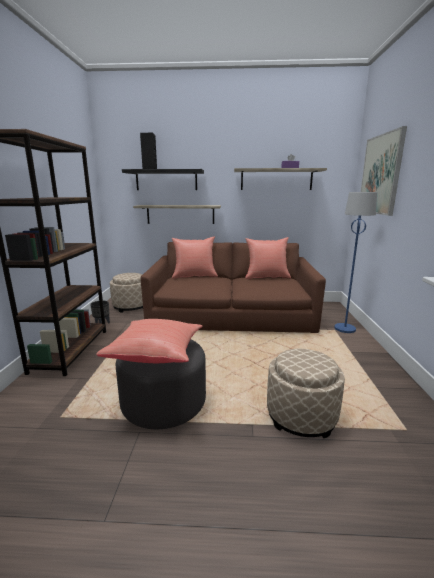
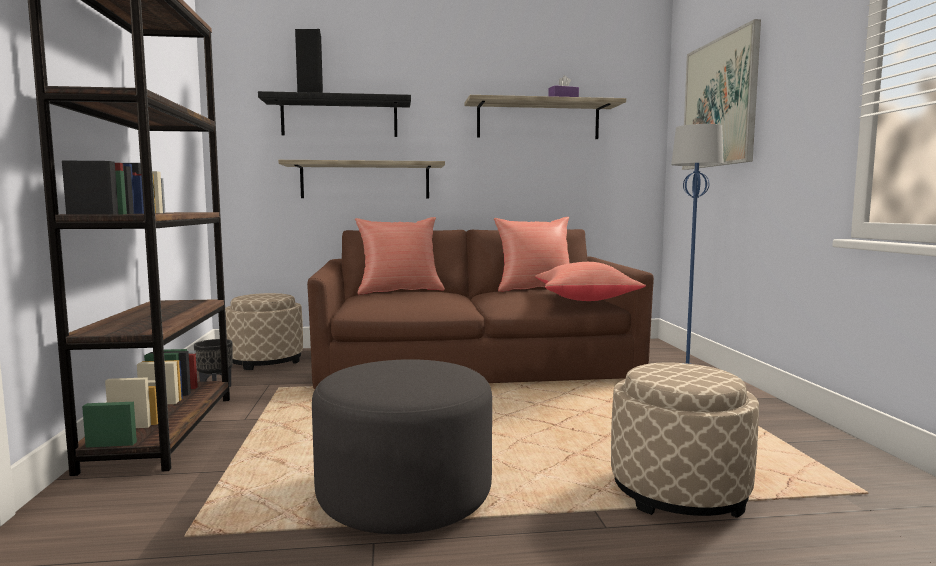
camera: 10 degrees left, 10 degrees down
red pillow [96,319,202,363] -> red pillow moved to [535,262,645,301]

